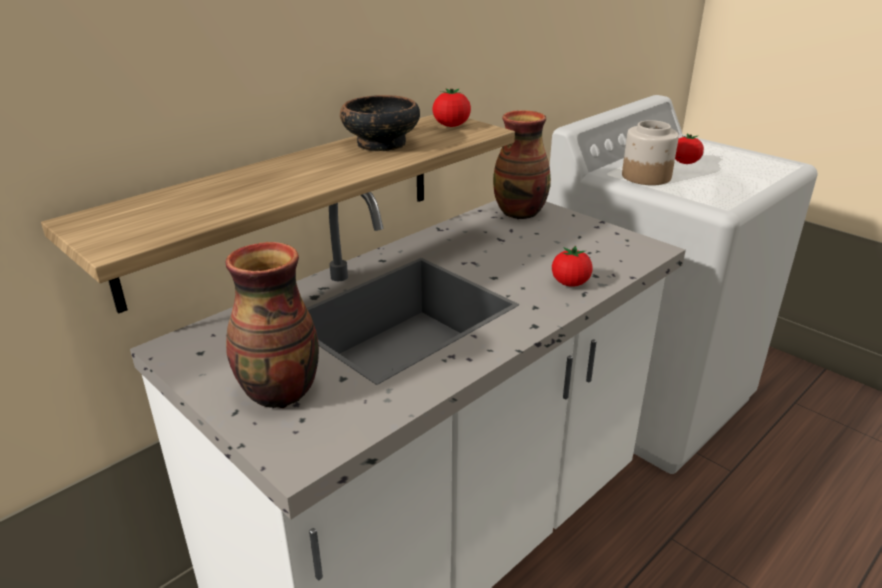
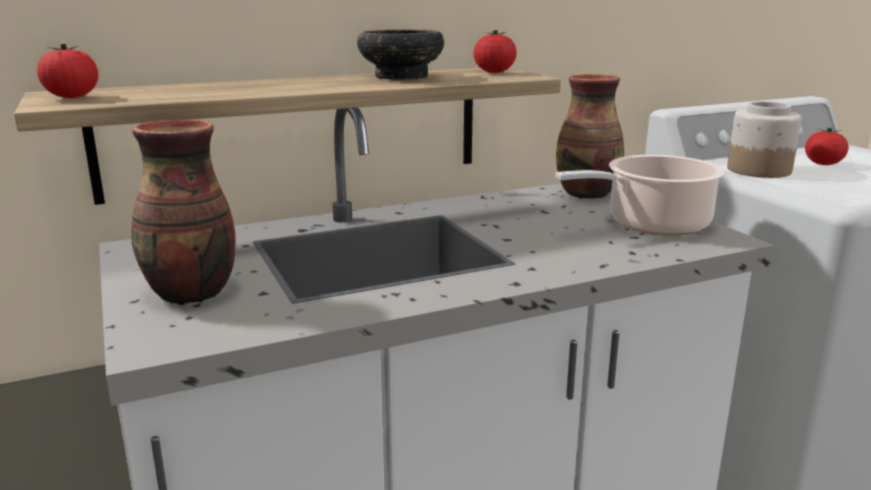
camera: 20 degrees right, 10 degrees down
tomato [552,246,593,287] -> tomato moved to [37,44,98,98]
none -> cooking pot [555,155,725,236]

